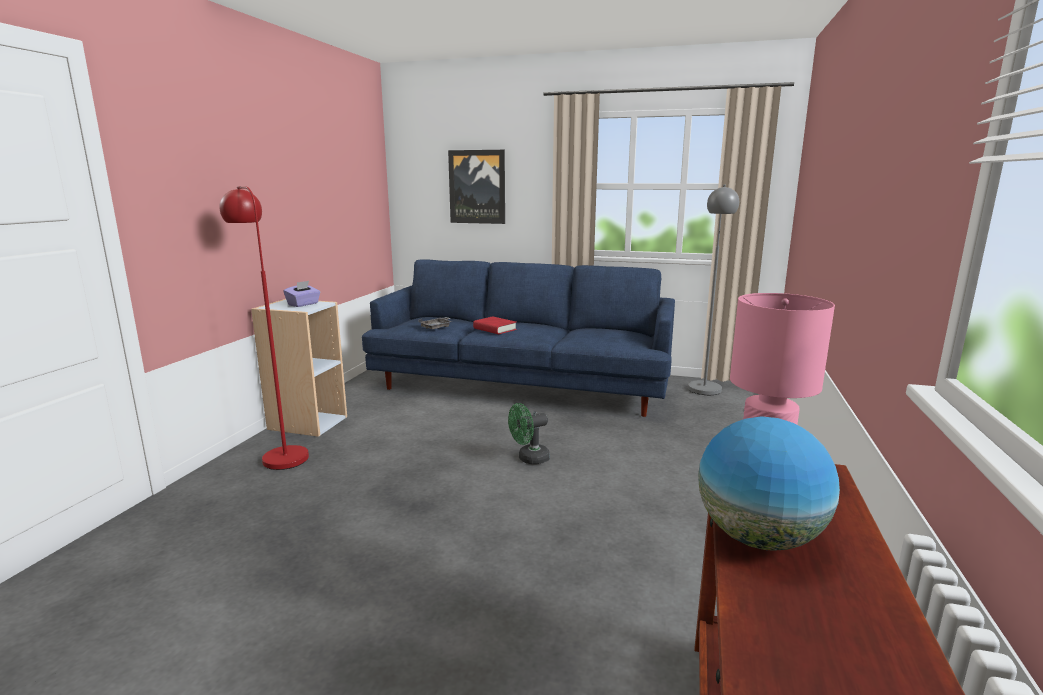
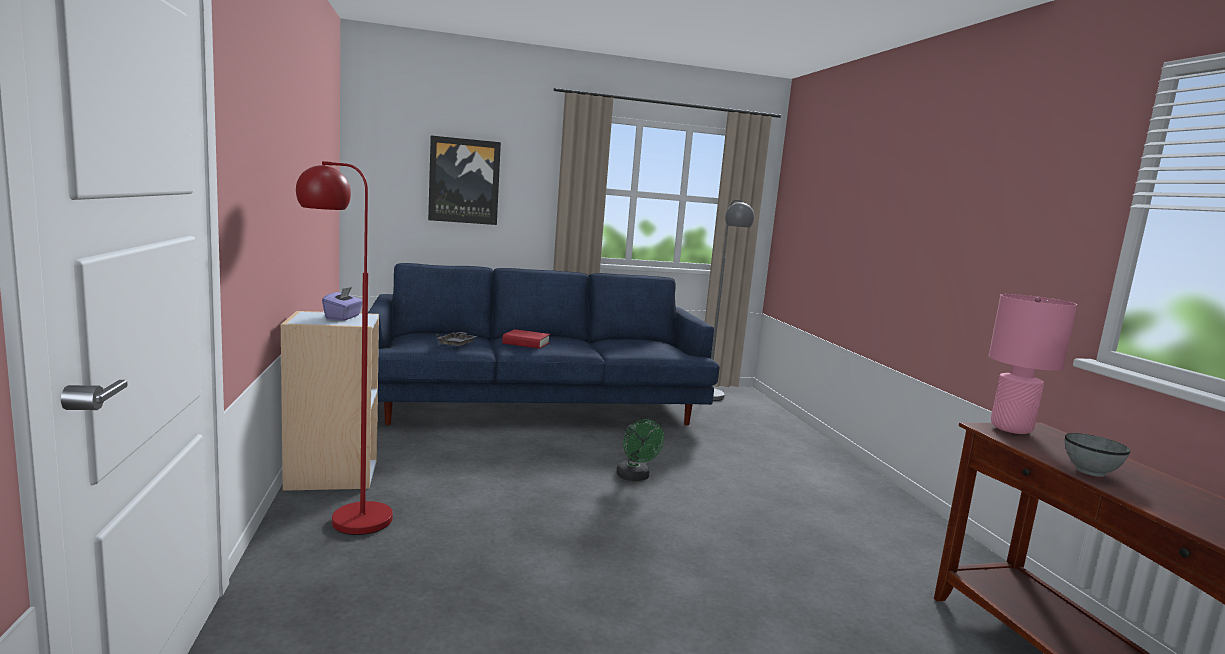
camera: 30 degrees left, 5 degrees down
green fan [508,403,550,464] -> green fan turned 60 degrees counterclockwise [616,419,664,481]
globe [698,416,840,551] -> grey bowl [1065,433,1131,477]

